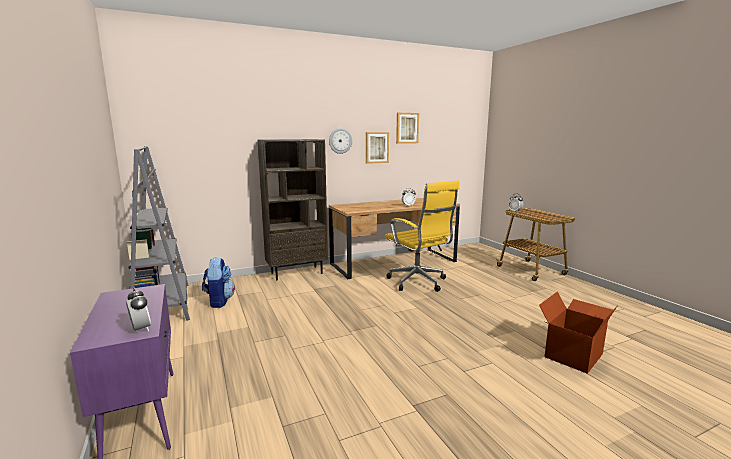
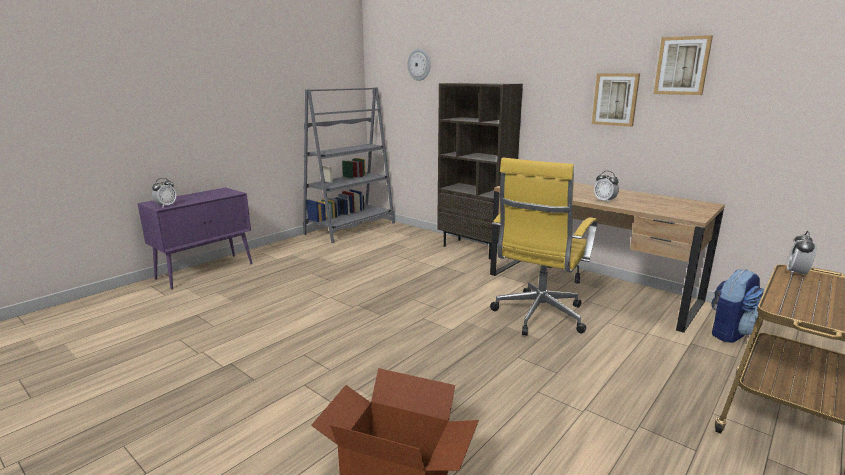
camera: 65 degrees right, 5 degrees up
backpack [202,257,235,308] -> backpack moved to [712,269,764,343]
wall clock [329,128,352,154] -> wall clock moved to [408,49,430,81]

